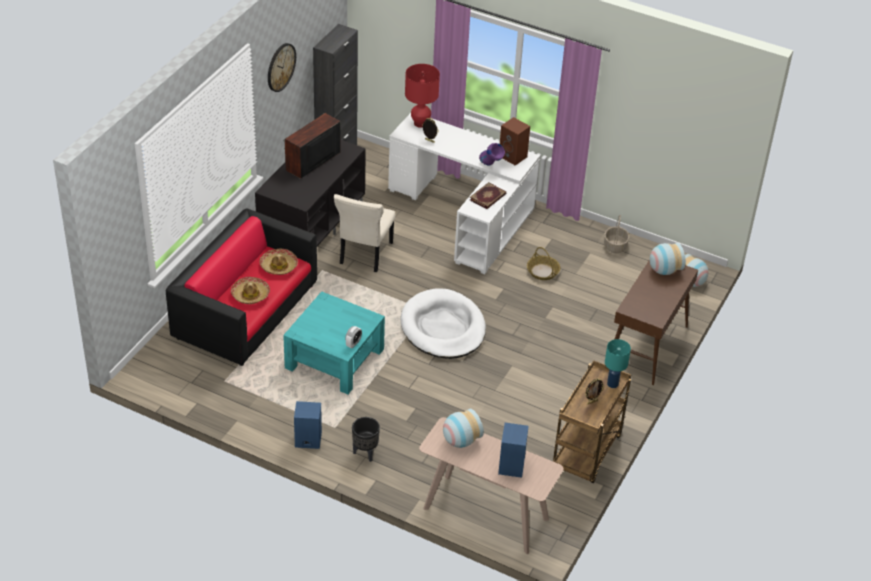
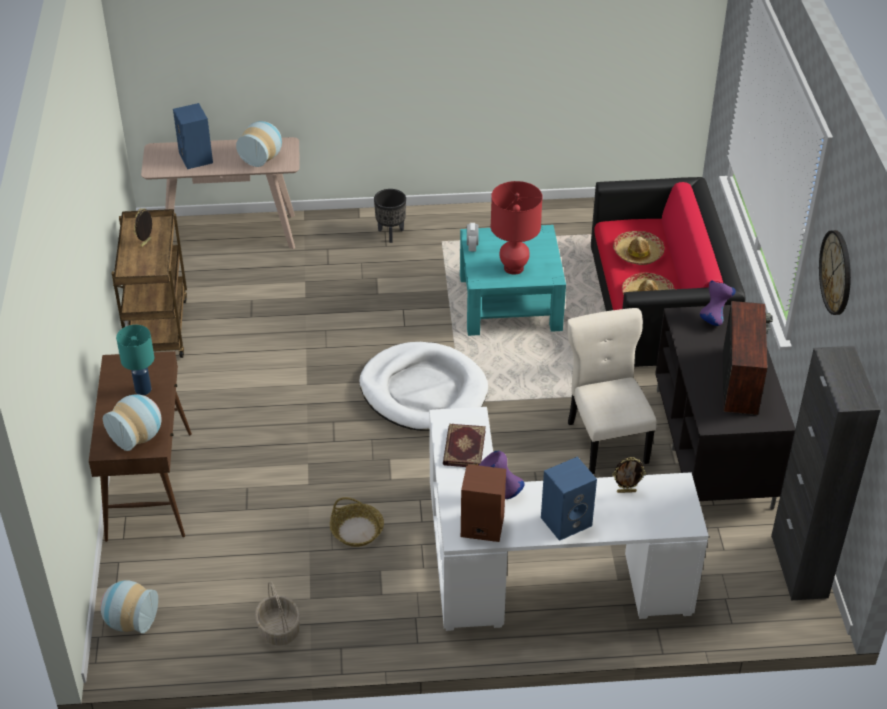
camera: 150 degrees right, 0 degrees up
blue speaker [294,401,322,449] -> blue speaker moved to [541,456,597,541]
red table lamp [405,64,440,128] -> red table lamp moved to [490,181,542,275]
turquoise table lamp [605,339,631,388] -> turquoise table lamp moved to [116,325,154,395]
none -> purple vase [700,280,736,326]

